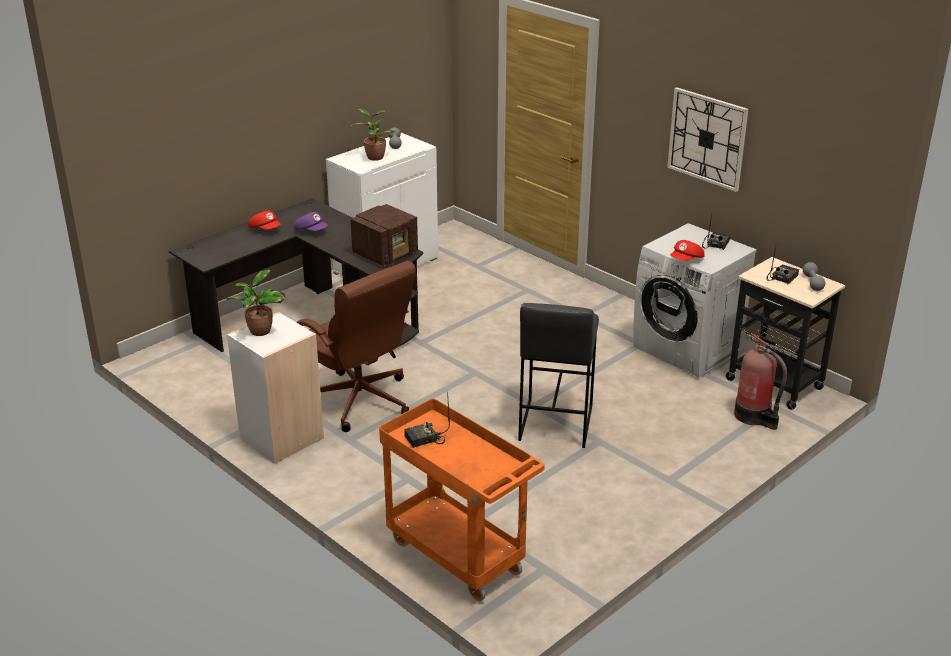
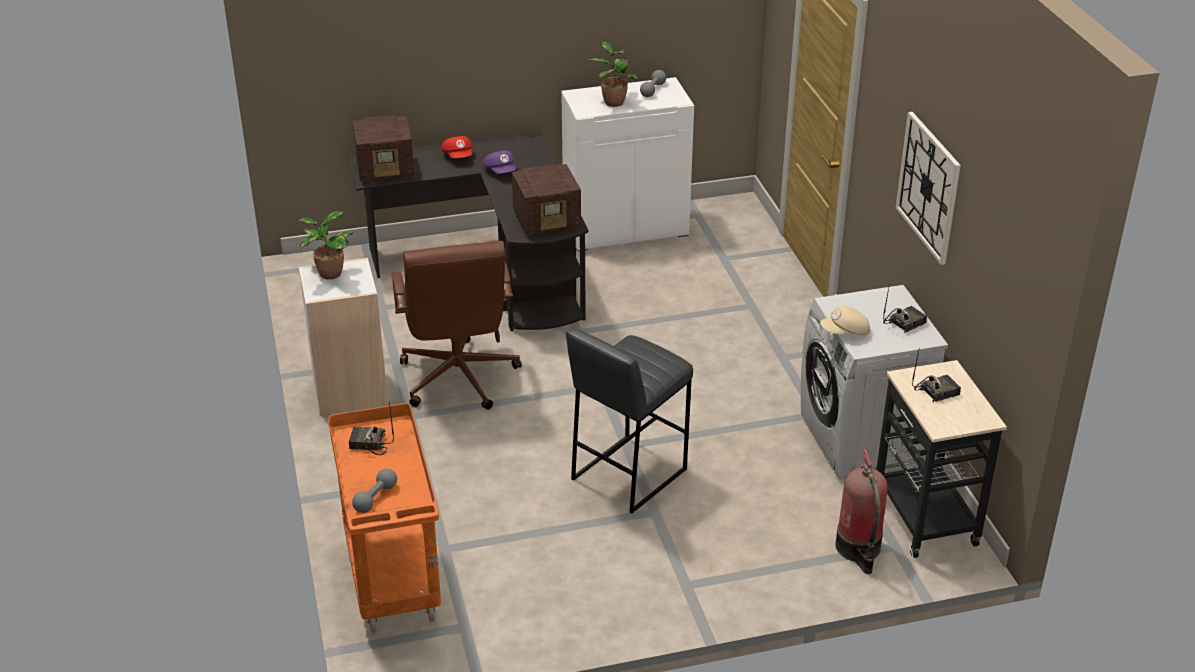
camera: 30 degrees right, 5 degrees up
red cap [670,240,705,261] -> beige cap [820,306,870,335]
grey dumbbell [803,262,825,291] -> grey dumbbell moved to [352,469,397,513]
none -> radio [353,115,414,181]

